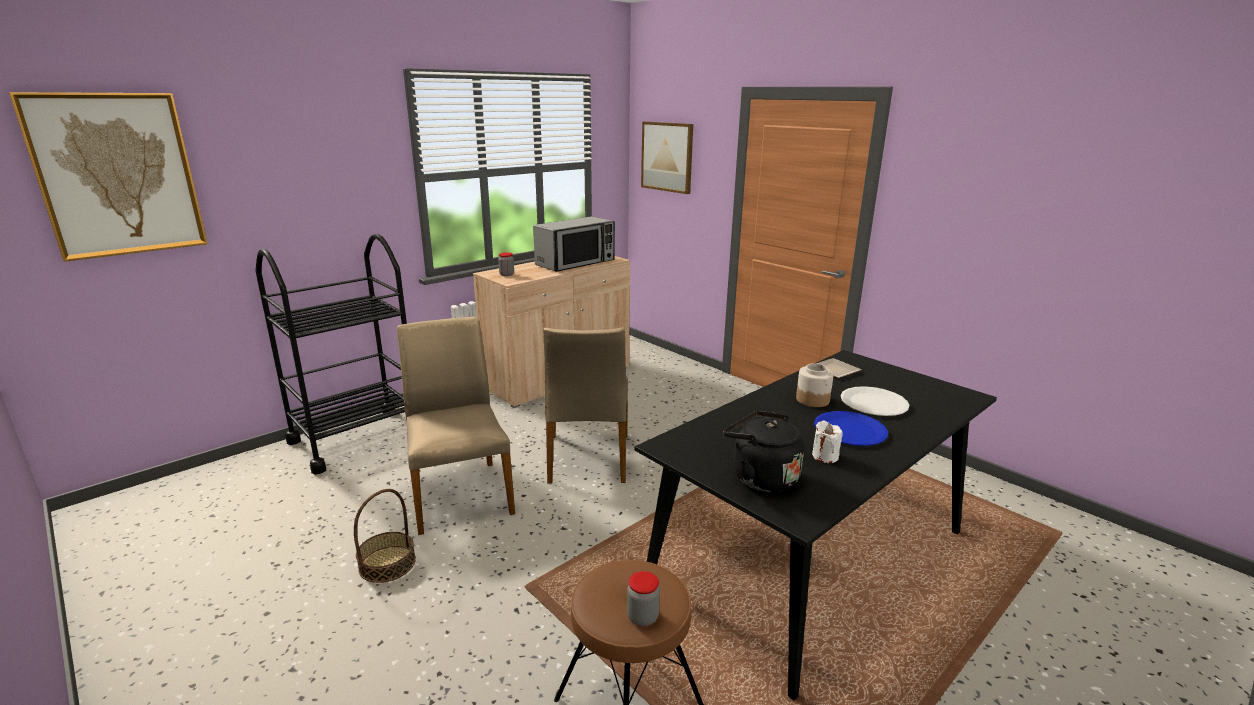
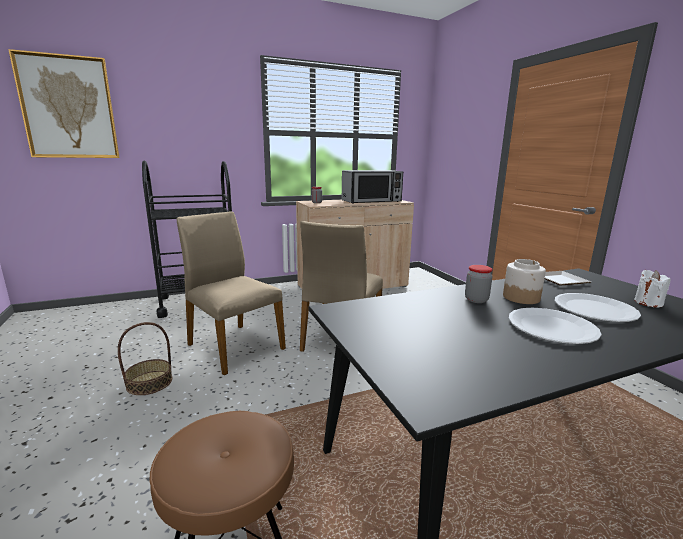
camera: 20 degrees right, 5 degrees down
beige chair [397,317,515,535] -> beige chair turned 45 degrees counterclockwise [176,212,286,375]
jar [627,571,660,626] -> jar moved to [465,265,493,303]
picture [641,122,693,194] -> none
black kettle [723,411,804,492] -> none
white candle [812,421,843,463] -> white candle moved to [634,270,671,308]
blue plate [814,411,888,446] -> white plate [509,308,602,344]

